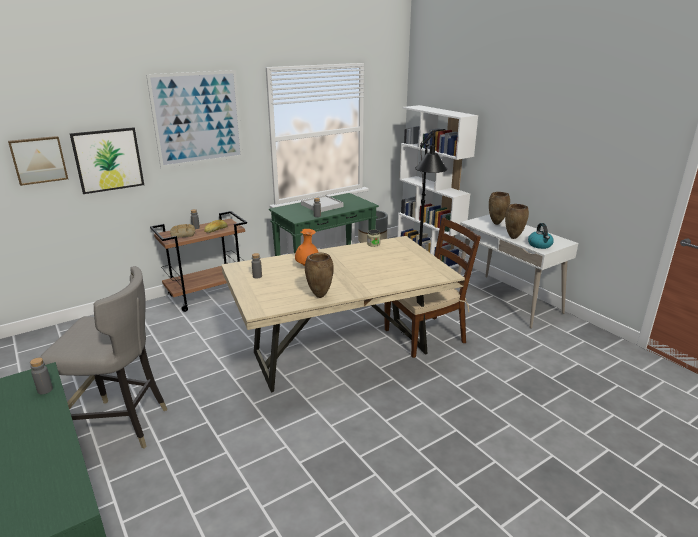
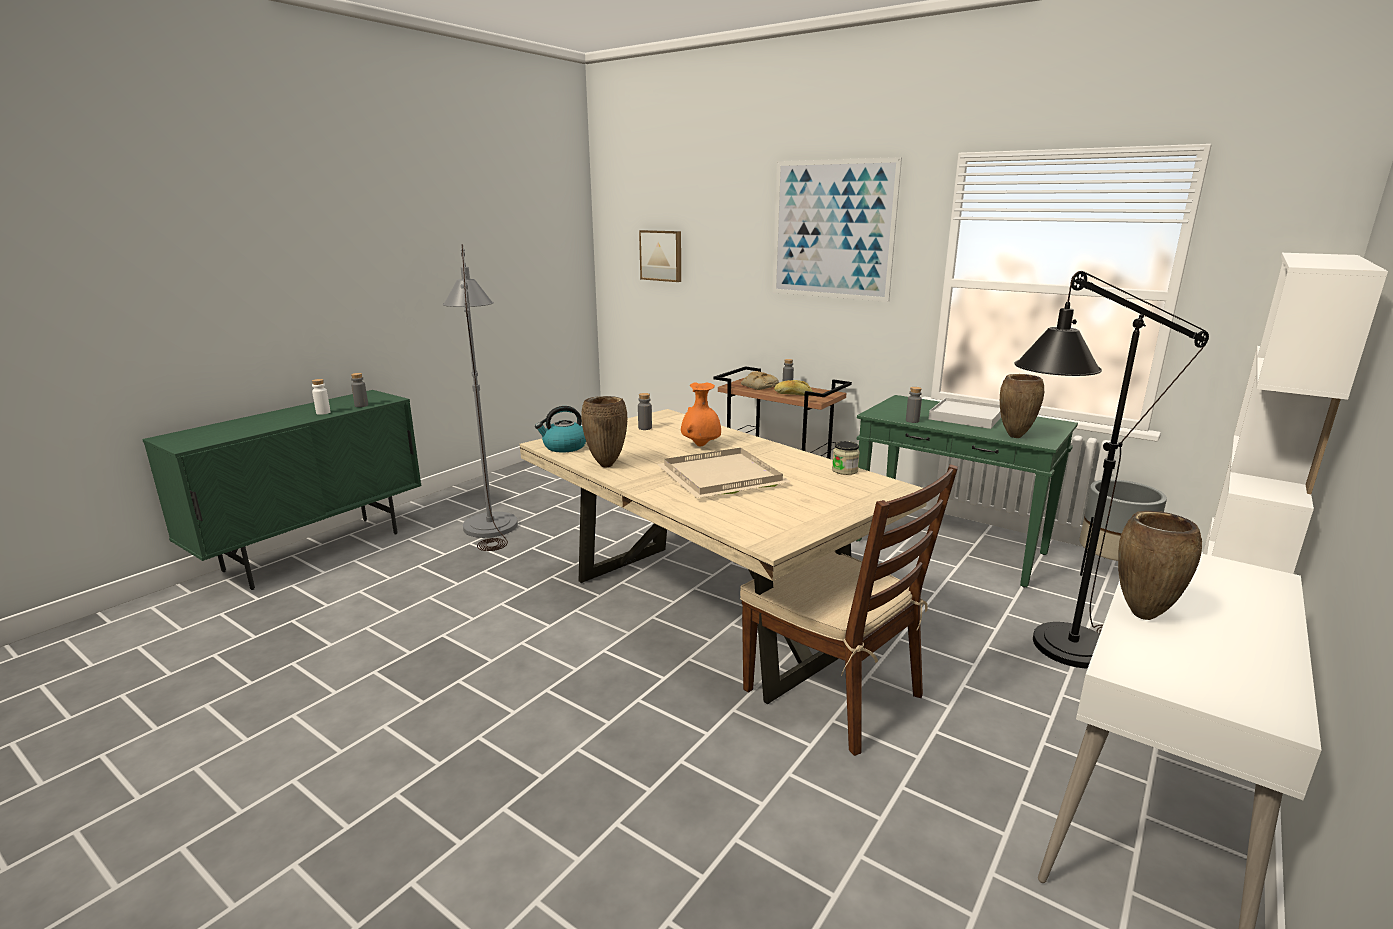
camera: 70 degrees right, 5 degrees down
grey stool [40,266,167,448] -> grey floor lamp [443,244,518,551]
picture [70,127,144,194] -> none
brown vase [489,192,510,225] -> brown vase moved to [1000,374,1044,438]
kettle [528,223,553,249] -> kettle moved to [535,406,586,453]
none -> white bottle [312,379,331,415]
none -> beige tray [657,448,791,498]

